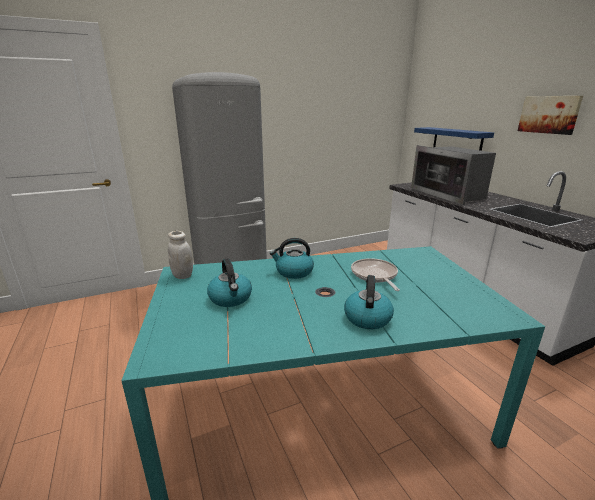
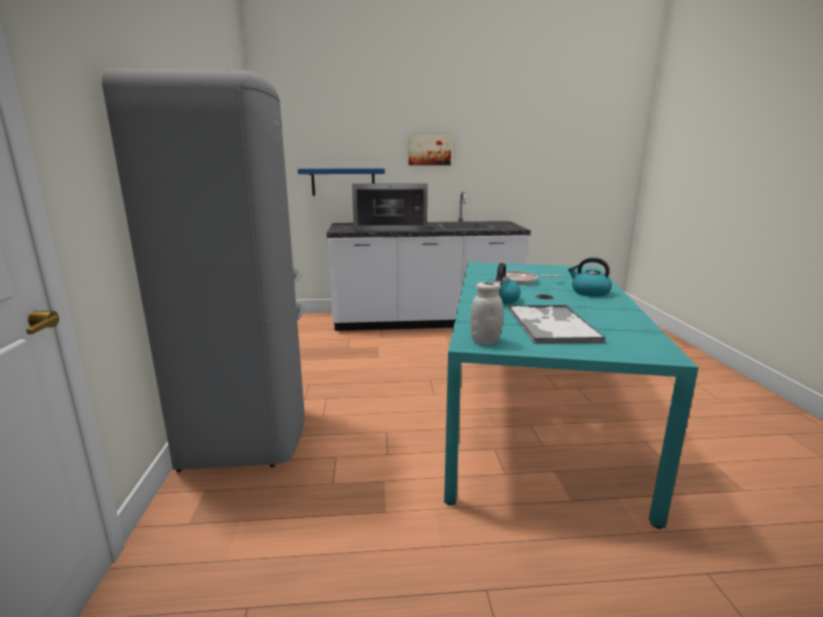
camera: 70 degrees left, 5 degrees down
kettle [207,259,252,307] -> tray [509,305,606,344]

